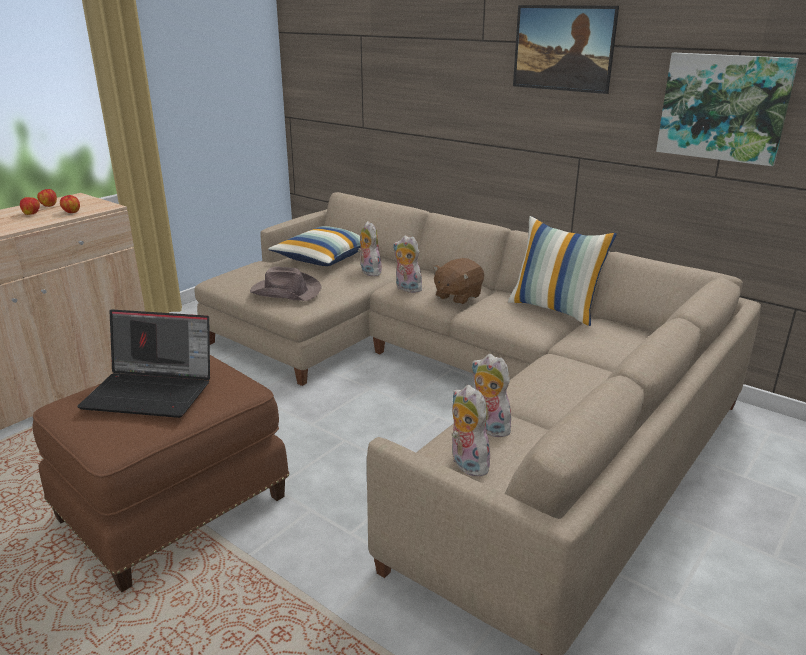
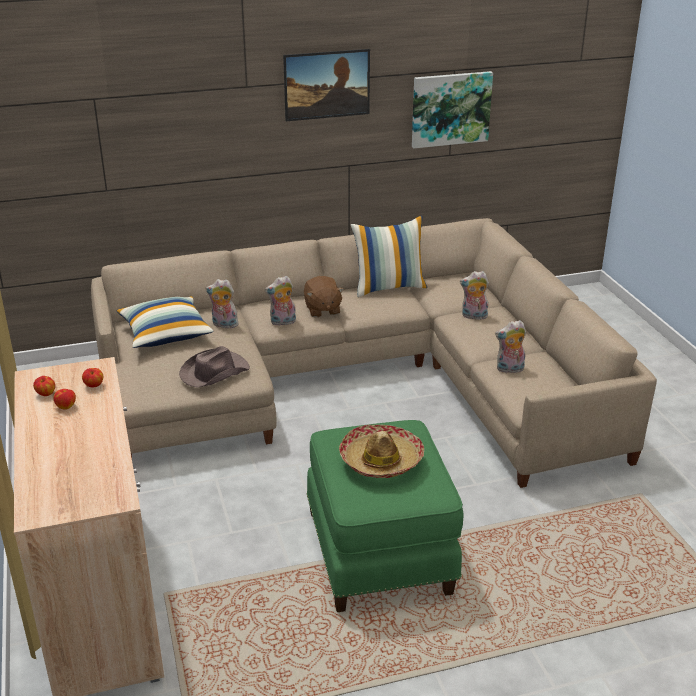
camera: 55 degrees left, 5 degrees up
brown ottoman [33,355,289,592] -> green ottoman [307,420,464,612]
laptop [77,309,210,418] -> hat [339,425,424,478]
plush toy [452,385,494,476] -> plush toy moved to [460,271,489,320]

